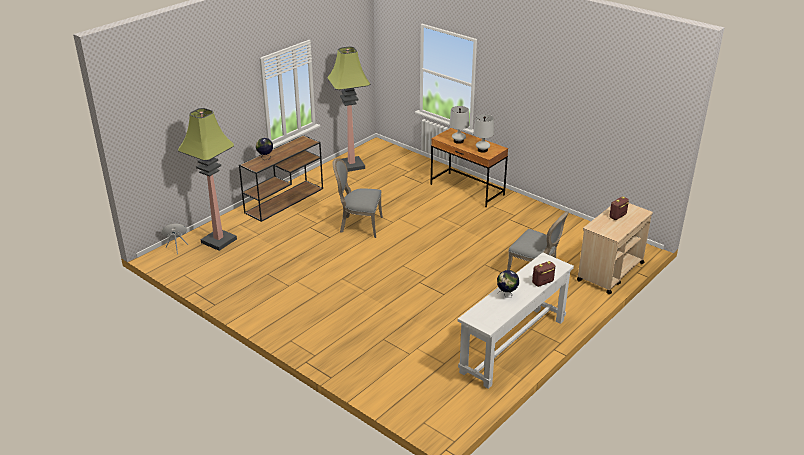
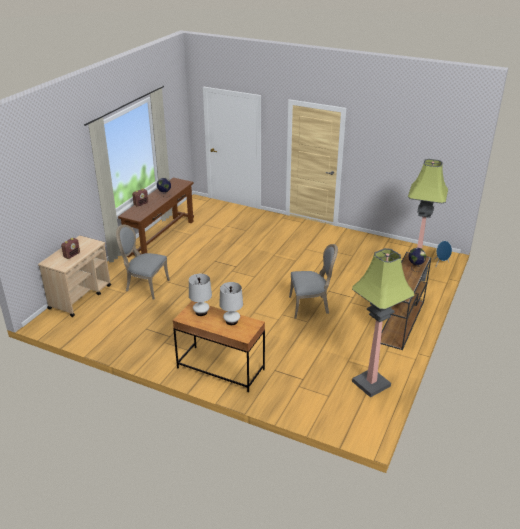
camera: 165 degrees right, 0 degrees up
white console table [458,252,574,389] -> brown console table [118,178,194,257]

